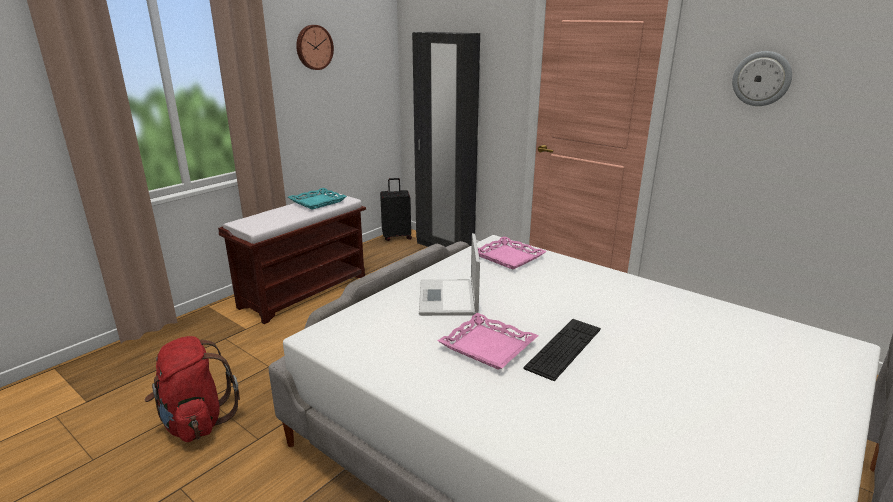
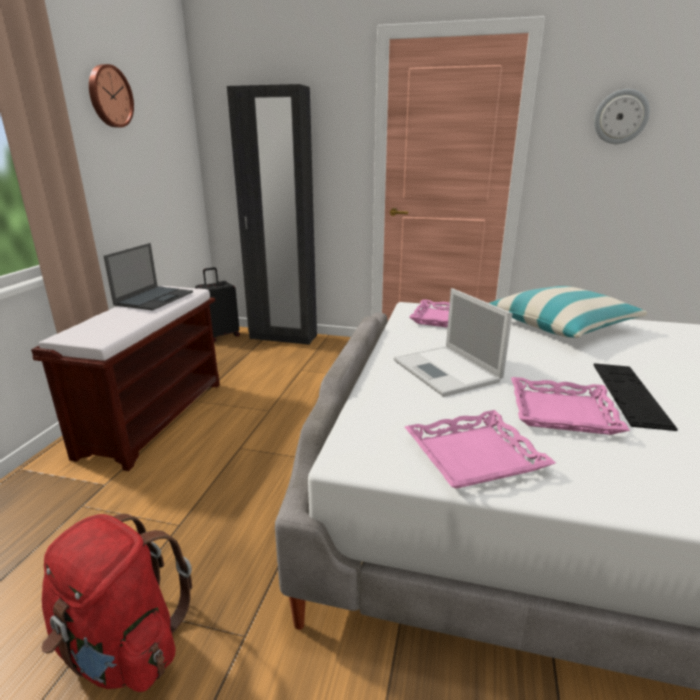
camera: 25 degrees left, 0 degrees up
turquoise tray [288,188,347,210] -> laptop [104,243,193,310]
none -> pink tray [405,410,556,489]
none -> pillow [489,286,647,338]

